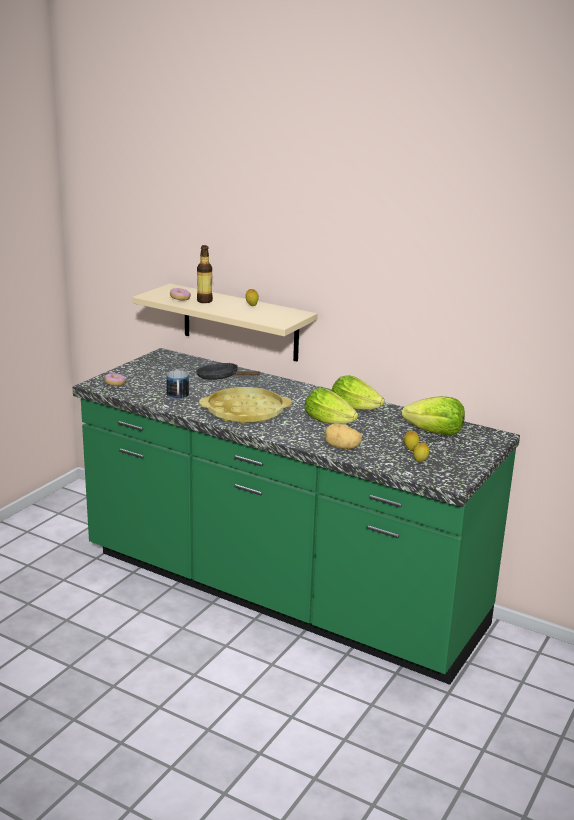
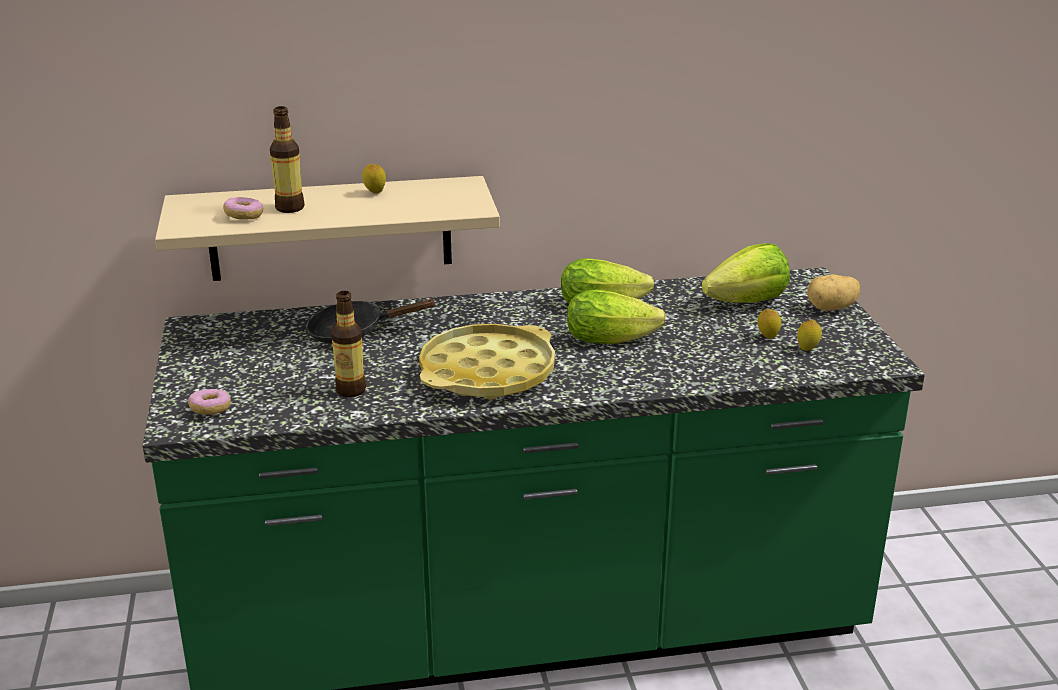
camera: 40 degrees left, 5 degrees up
mug [166,370,189,399] -> bottle [331,291,366,397]
potato [325,423,362,449] -> potato moved to [807,274,860,311]

